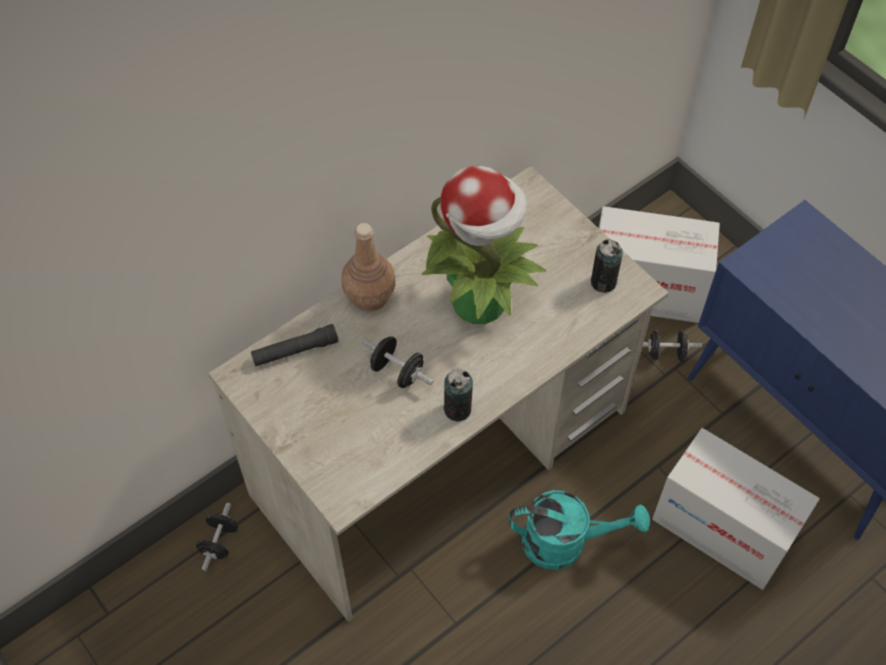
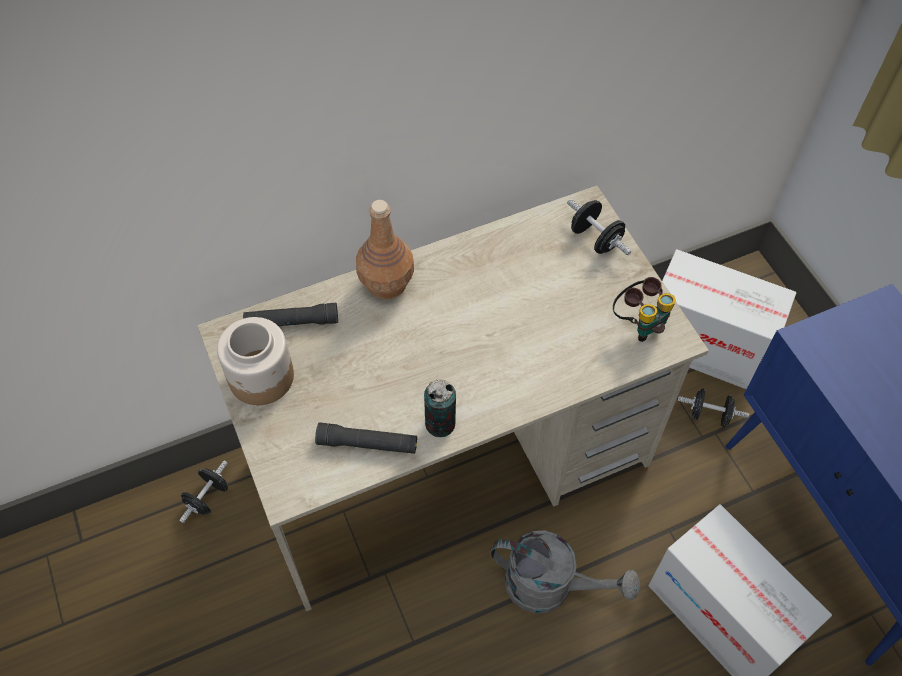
camera: 15 degrees right, 0 degrees up
black dumbbell [362,336,434,388] -> black dumbbell moved to [567,199,631,255]
potted plant [422,166,547,324] -> none
turquoise watering can [509,490,650,570] -> grey watering can [490,531,640,613]
can [591,239,623,293] -> binoculars [613,277,676,342]
none -> jar [217,317,294,405]
none -> black flashlight [315,422,417,454]

